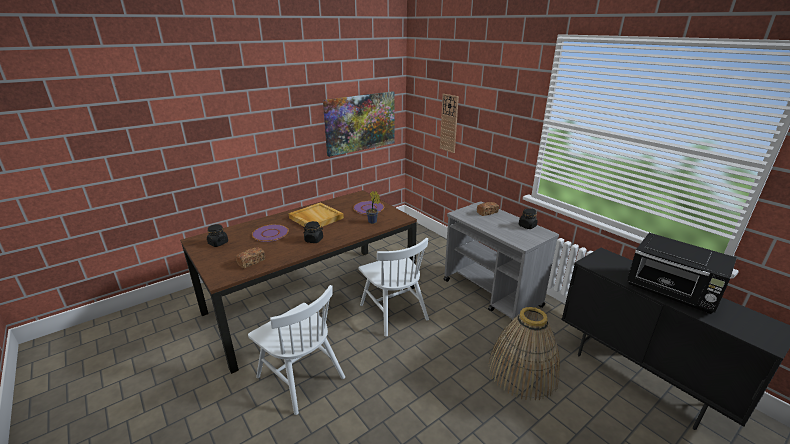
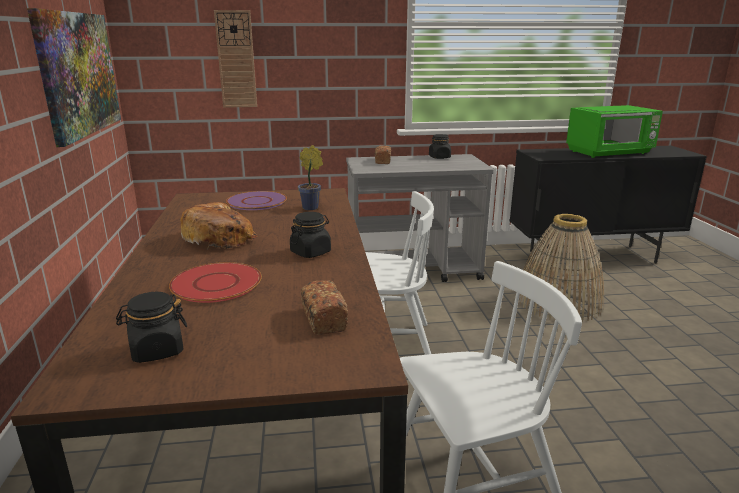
camera: 60 degrees left, 5 degrees down
purple plate [252,224,289,242] -> red plate [169,262,262,303]
beige tray [289,202,344,227] -> bread [180,202,258,249]
black microwave [627,233,737,314] -> green microwave [566,105,663,158]

